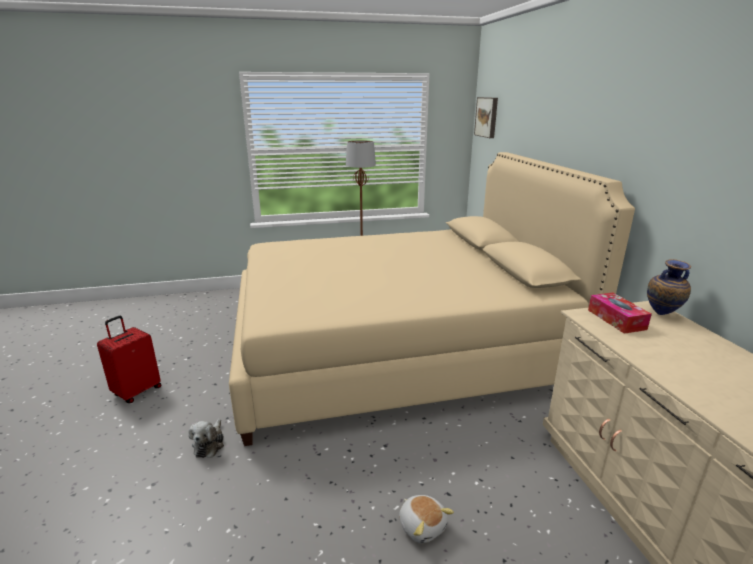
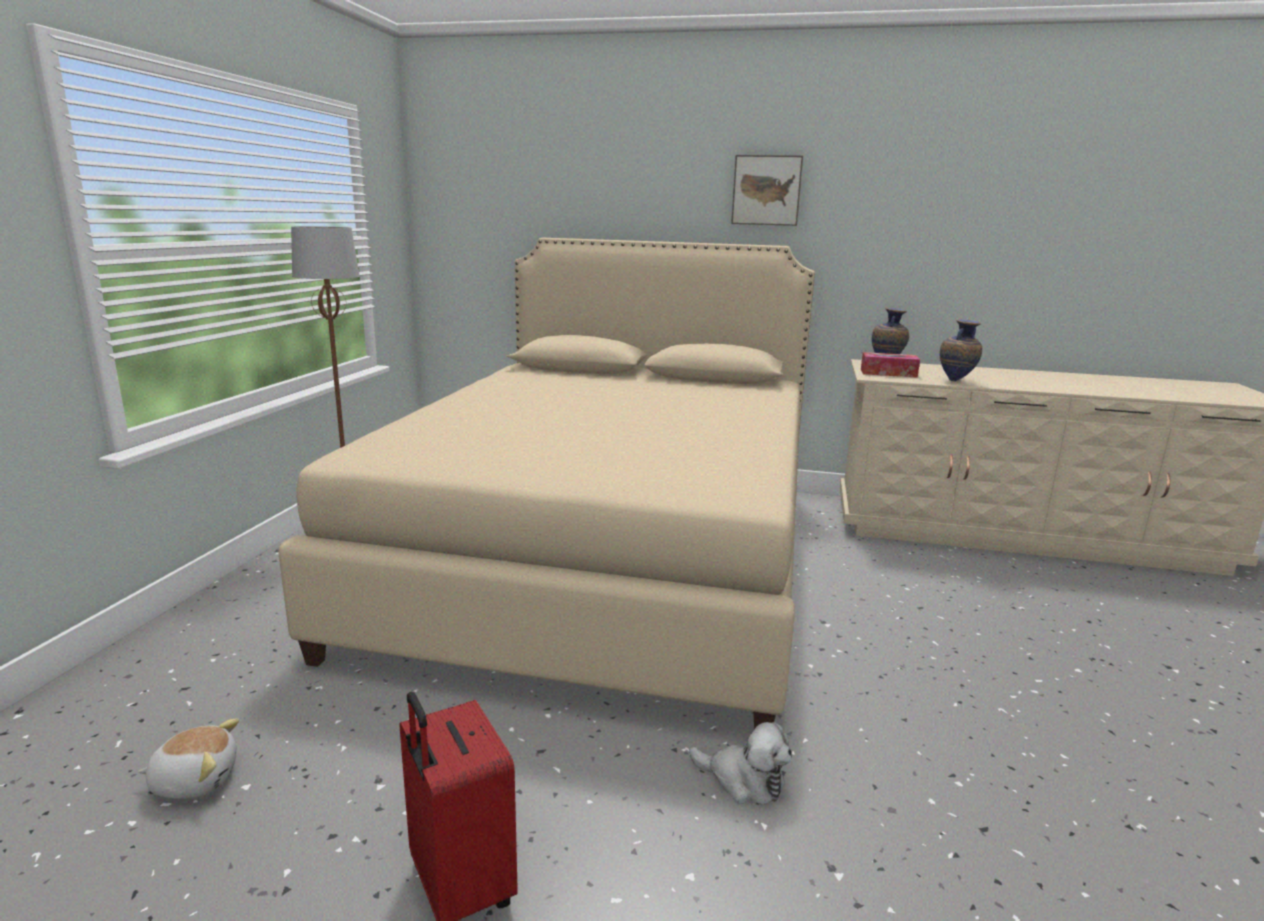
camera: 65 degrees left, 5 degrees down
plush toy [399,495,454,543] -> plush toy moved to [138,719,239,799]
picture [474,97,498,138] -> picture moved to [731,155,803,226]
none -> vase [940,318,982,381]

